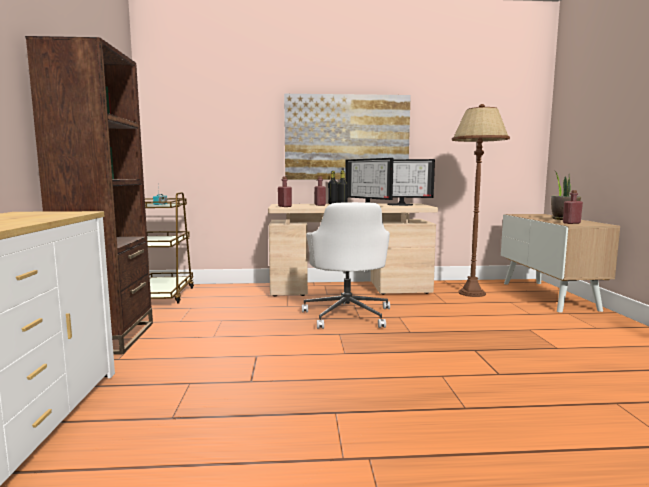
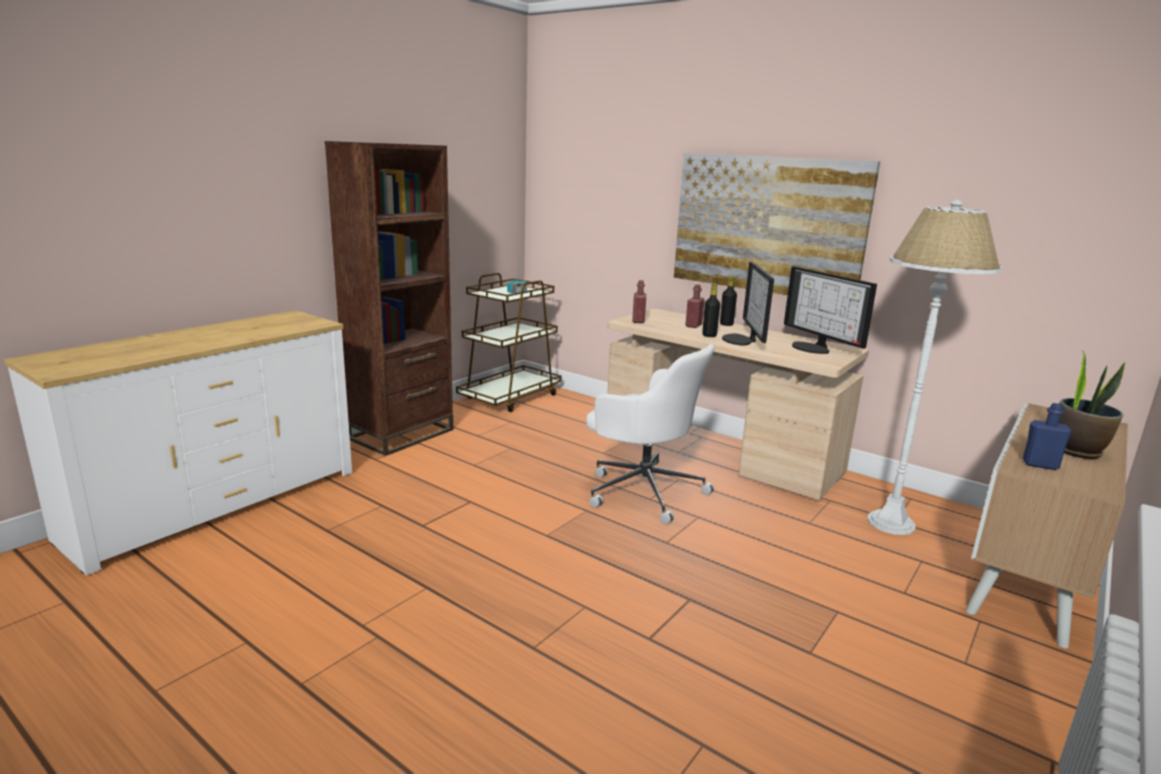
camera: 40 degrees right, 10 degrees up
white office chair [302,202,390,329] -> white office chair turned 90 degrees counterclockwise [586,344,714,524]
brown floor lamp [452,104,510,297] -> white floor lamp [867,200,1002,535]
red bottle [563,190,583,224] -> blue bottle [1023,403,1072,470]

